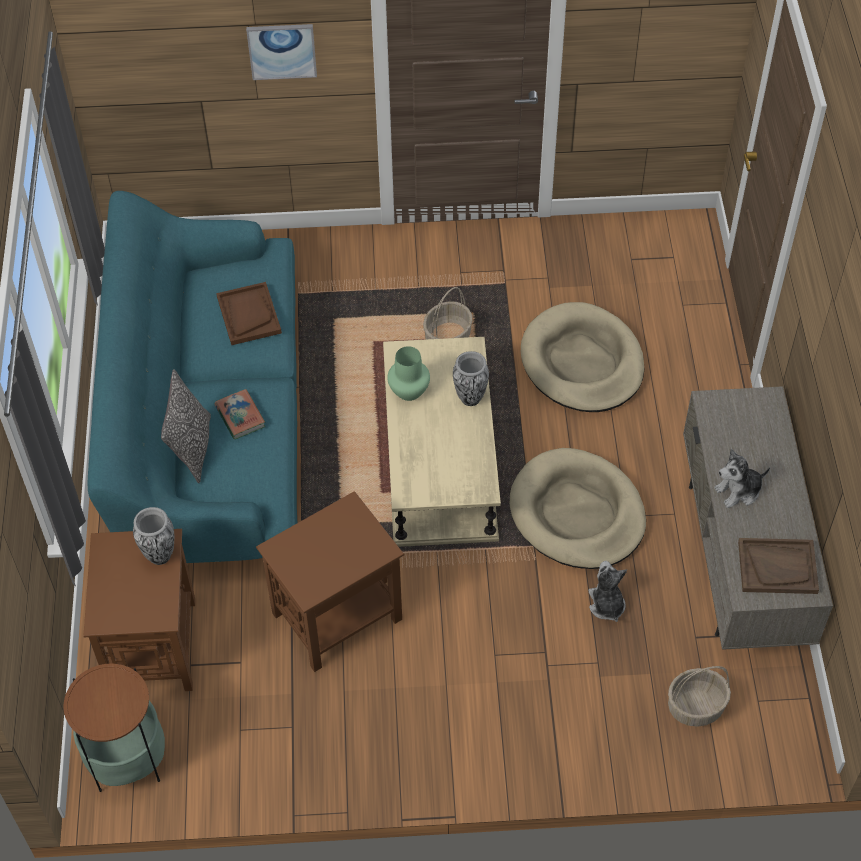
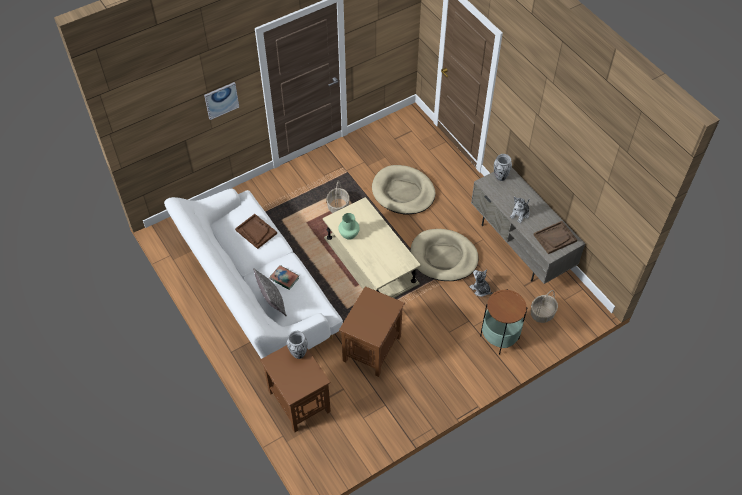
camera: 30 degrees left, 0 degrees up
side table [64,664,165,792] -> side table moved to [480,289,528,355]
turquoise sofa [88,191,297,563] -> white sofa [164,188,343,359]
vase [453,351,489,406] -> vase moved to [494,154,512,181]

